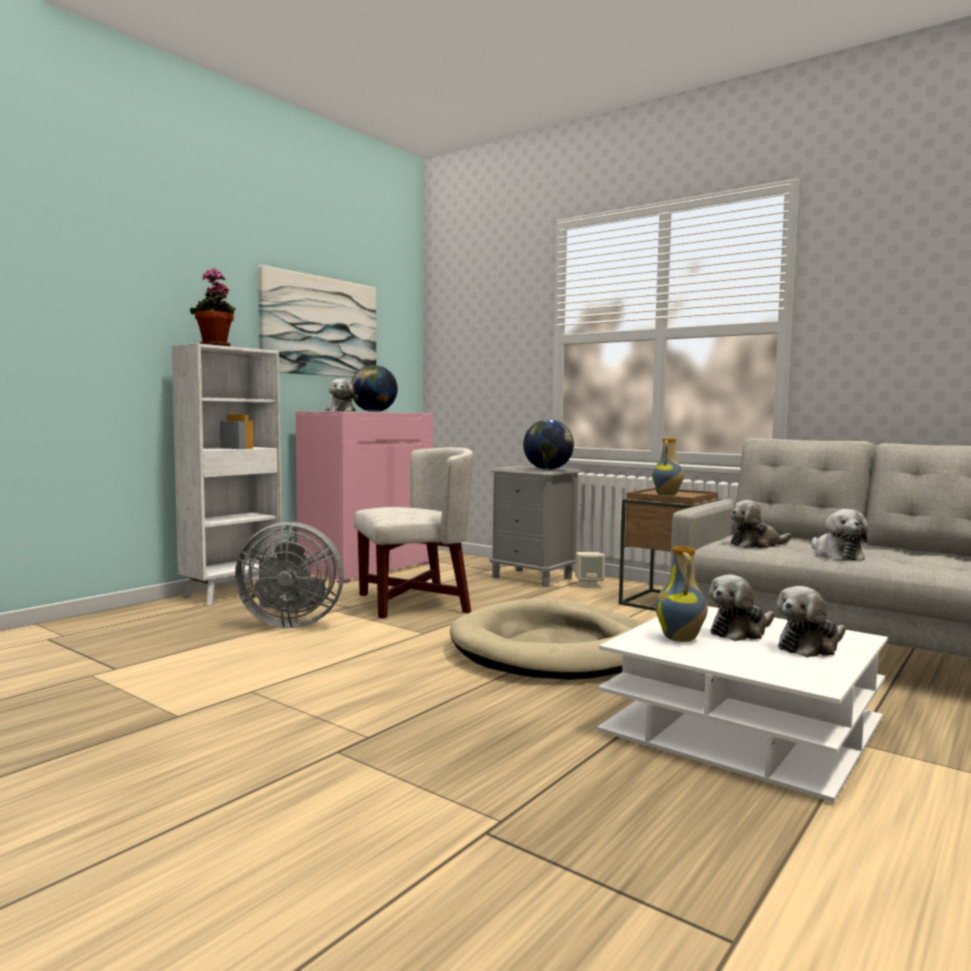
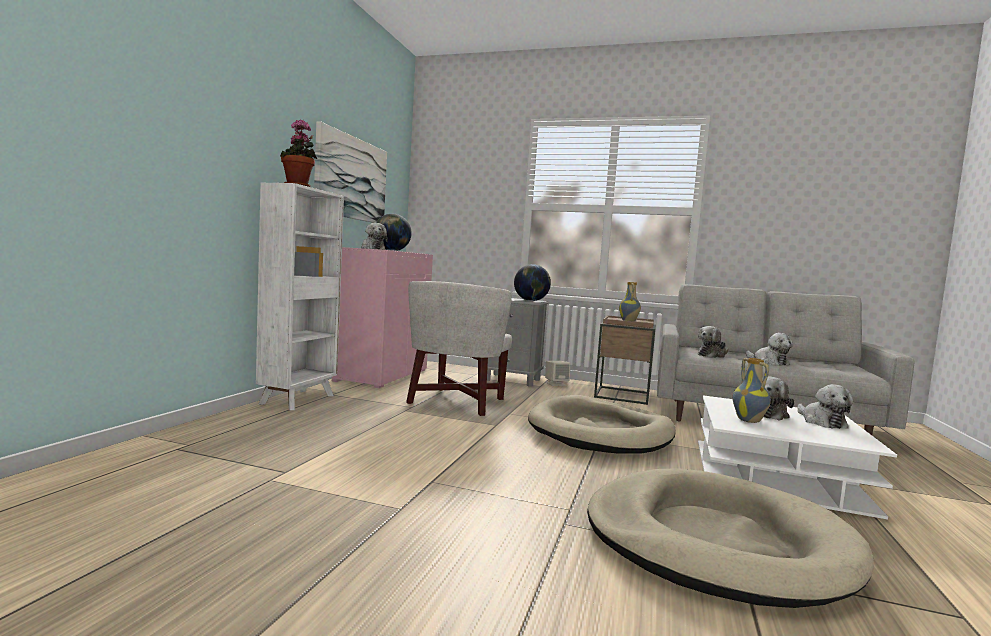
camera: 20 degrees left, 0 degrees up
grey fan [235,522,344,628] -> none
white armchair [354,447,473,618] -> white armchair turned 150 degrees clockwise [406,281,512,416]
plush toy [777,586,846,657] -> plush toy turned 45 degrees counterclockwise [798,384,853,429]
none -> beige dog bed [587,468,874,608]

